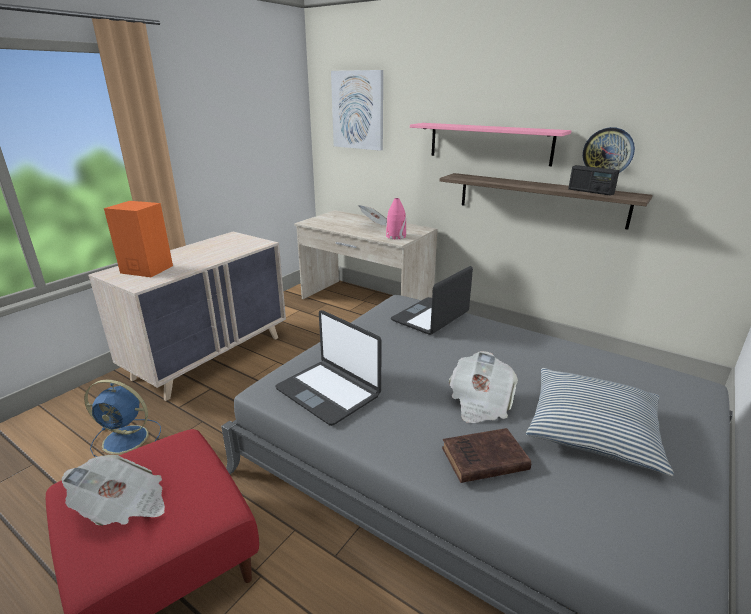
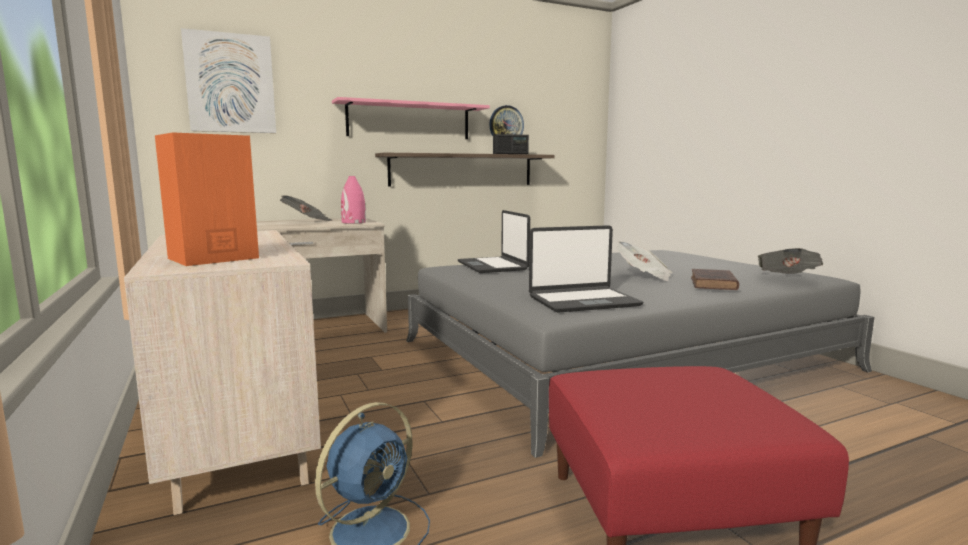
camera: 60 degrees left, 15 degrees down
newspaper [61,455,165,526] -> newspaper moved to [758,248,824,274]
pillow [526,368,674,476] -> none

